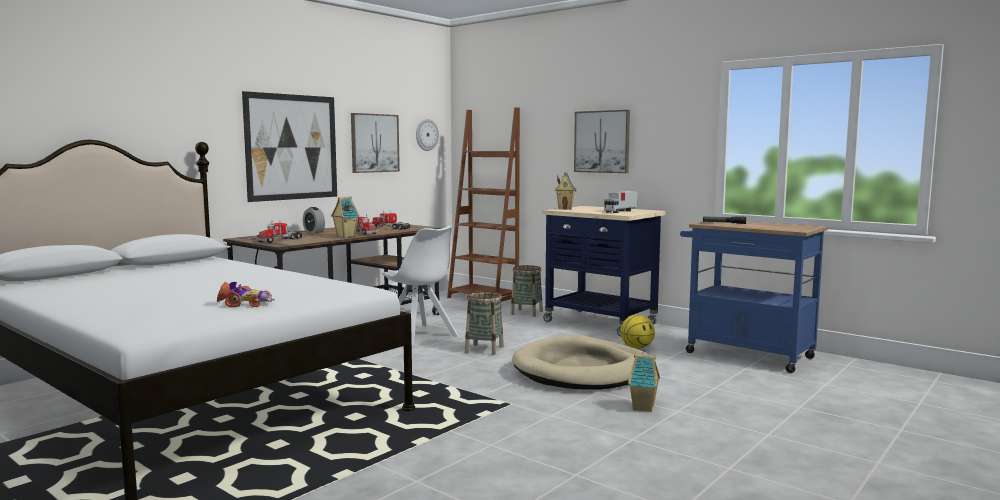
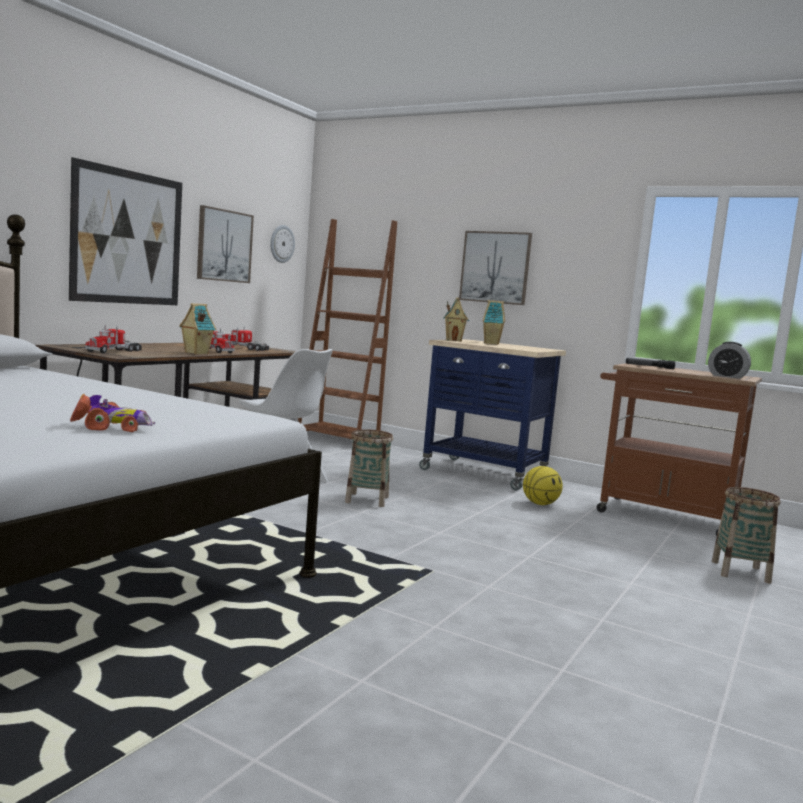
camera: 10 degrees left, 0 degrees up
alarm clock [303,207,325,233] -> alarm clock moved to [708,342,751,379]
basket [511,265,543,317] -> basket moved to [712,487,781,583]
beige dog bed [512,336,651,390] -> none
toy truck [604,191,638,213] -> none
toy house [628,354,660,412] -> toy house moved to [483,300,505,345]
blue cart [680,221,828,373] -> brown cart [596,363,762,536]

